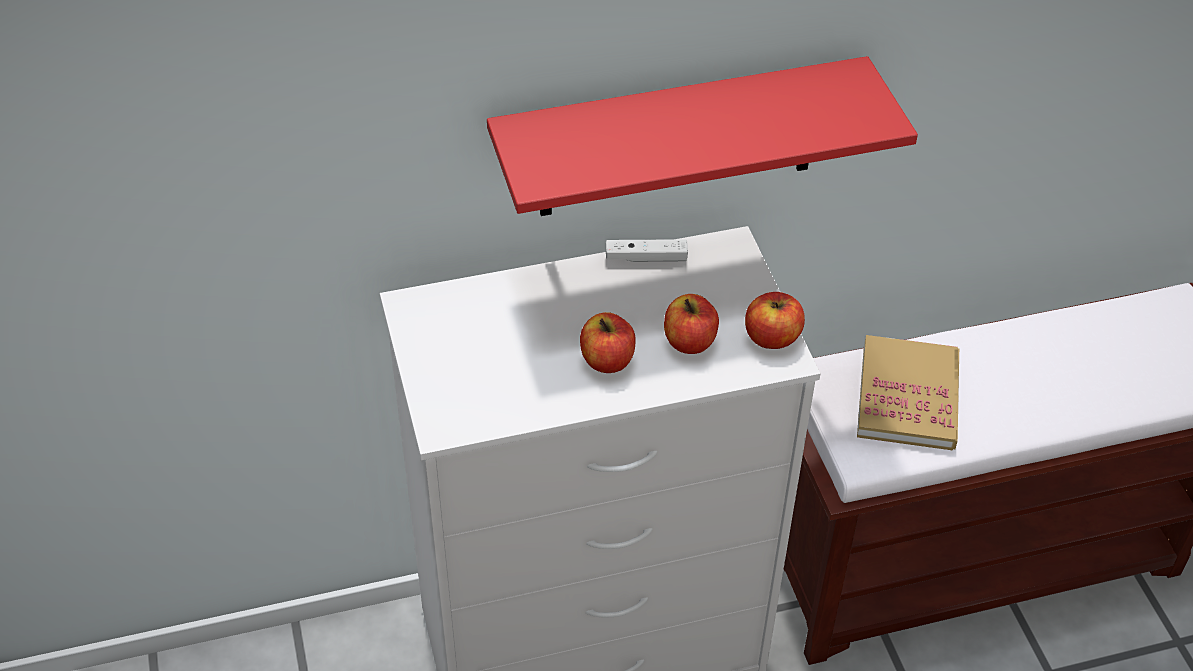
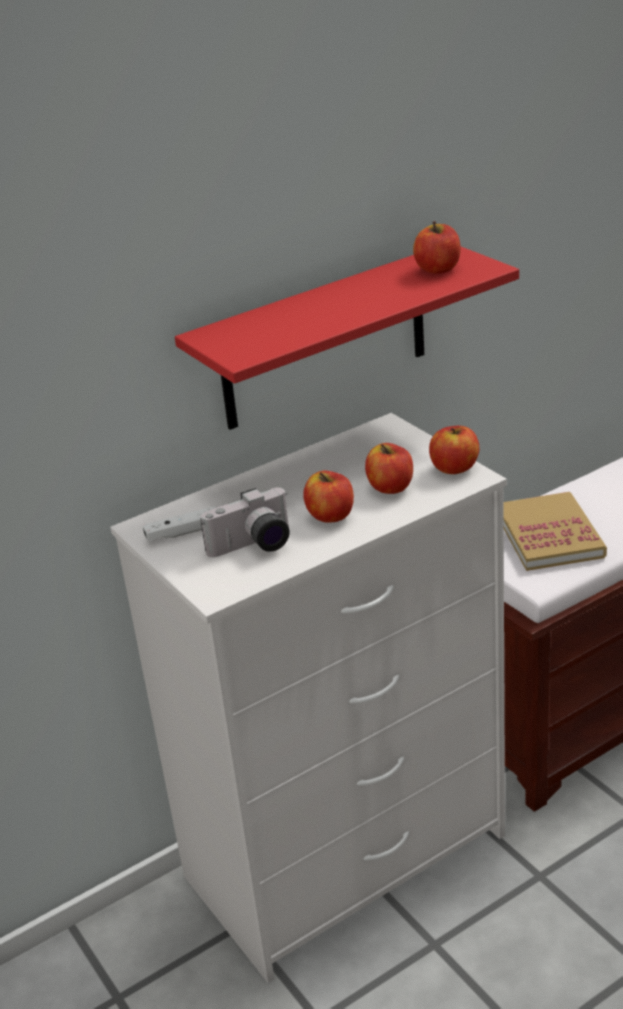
camera: 15 degrees left, 15 degrees down
white game controller [606,239,688,262] -> white game controller moved to [143,506,217,541]
none -> camera [200,488,290,557]
none -> apple [413,221,461,274]

